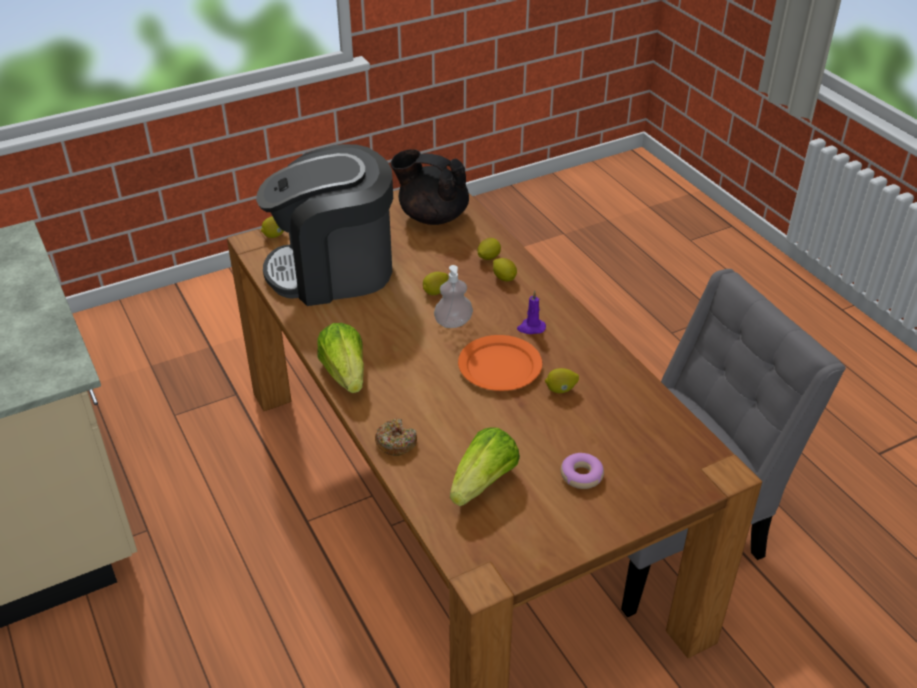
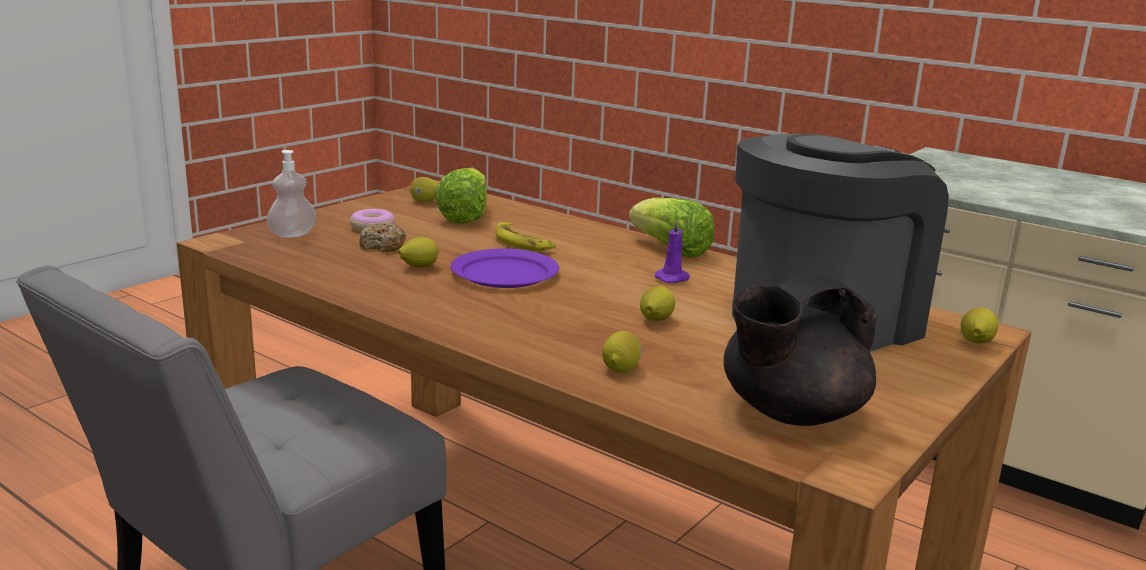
camera: 155 degrees right, 20 degrees down
donut [375,418,417,456] -> donut moved to [359,223,406,252]
black teapot [391,149,469,225] -> black teapot turned 150 degrees clockwise [724,273,877,426]
soap dispenser [434,265,473,328] -> soap dispenser moved to [267,150,316,238]
orange plate [458,335,542,391] -> purple plate [451,249,559,288]
lemon [493,258,517,281] -> lemon moved to [410,177,438,202]
purple candle [517,291,546,334] -> purple candle moved to [655,219,690,283]
none -> banana [495,222,556,251]

